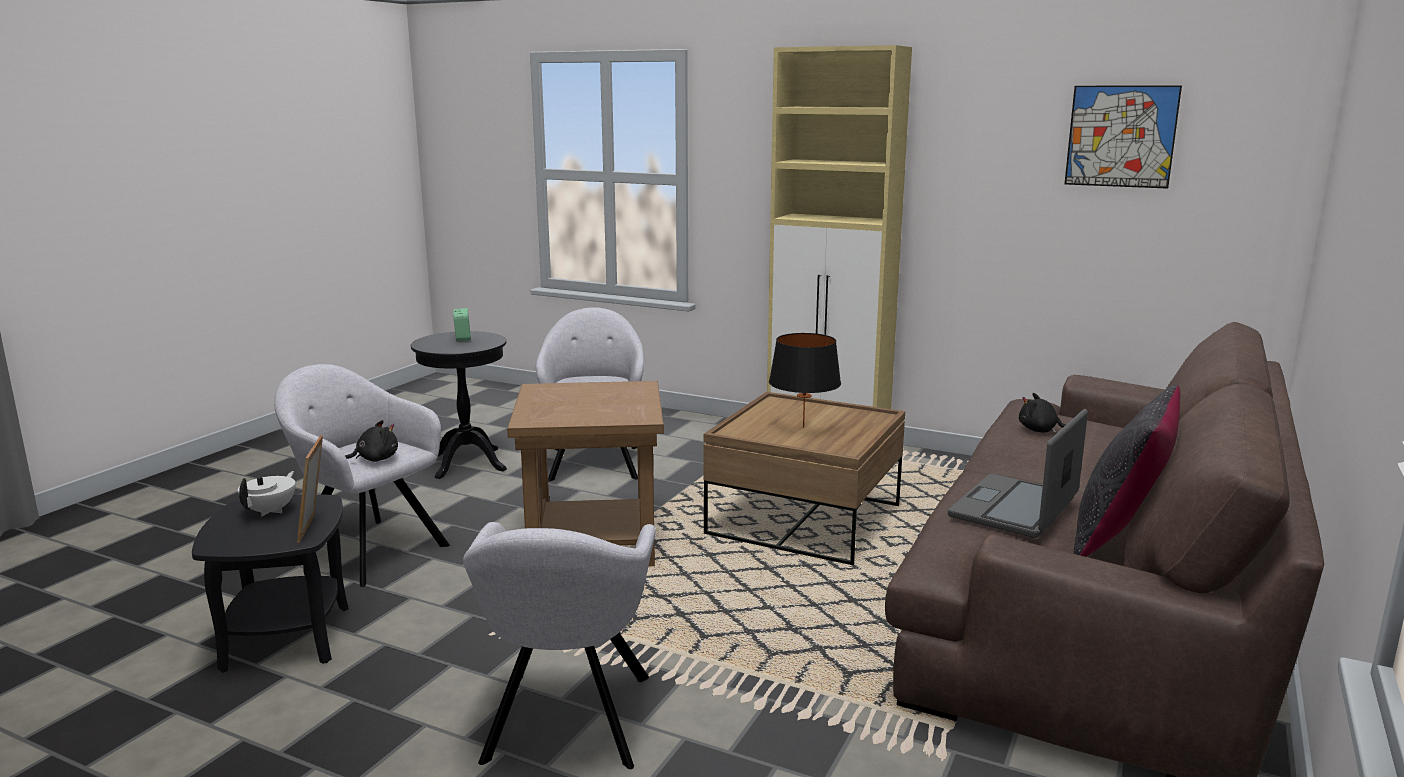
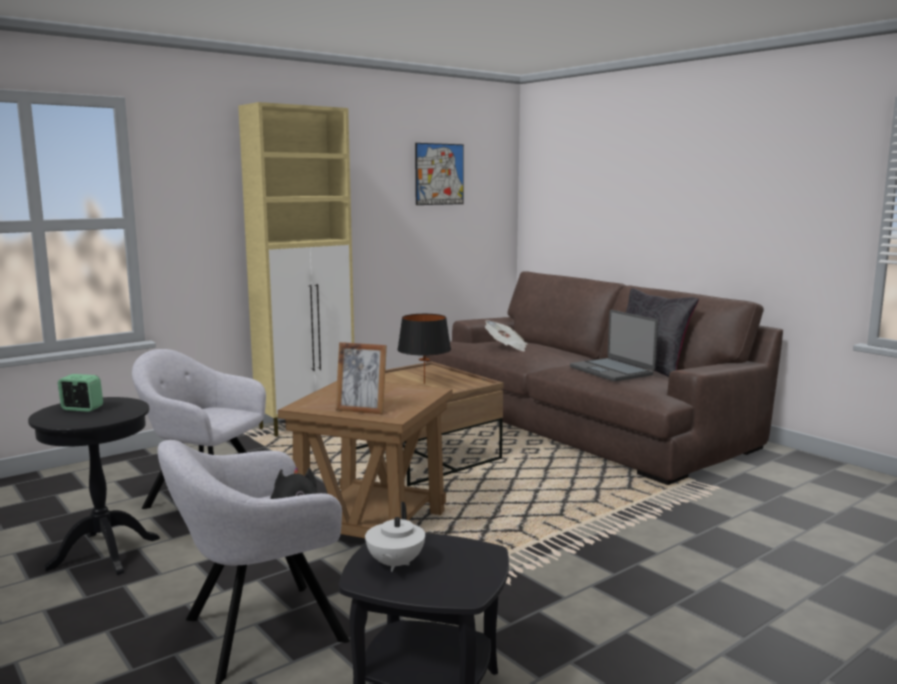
camera: 65 degrees left, 5 degrees down
white teapot [238,471,295,517] -> white teapot turned 120 degrees counterclockwise [365,502,425,572]
picture frame [297,435,323,543] -> picture frame moved to [336,342,387,414]
grey armchair [463,522,656,769] -> none
black plush toy [1019,393,1066,434] -> newspaper [485,320,528,351]

